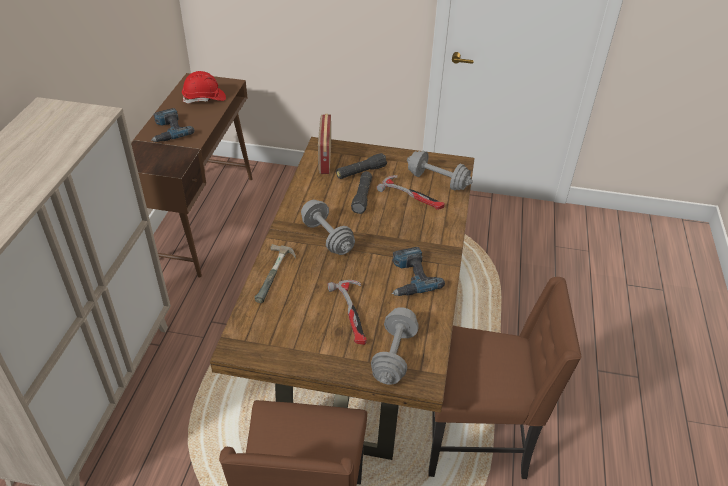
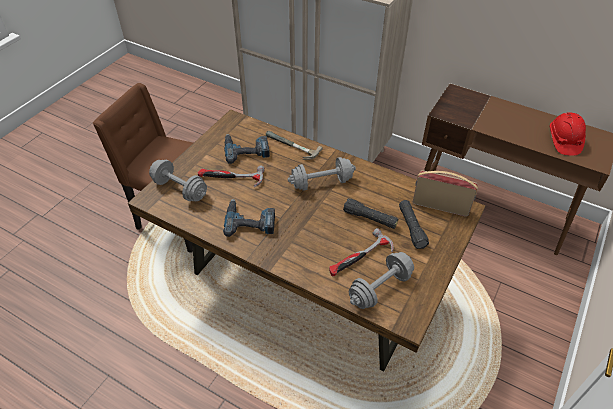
camera: 110 degrees right, 5 degrees up
power drill [151,108,195,142] -> power drill moved to [224,134,270,164]
brown chair [428,277,582,479] -> none

